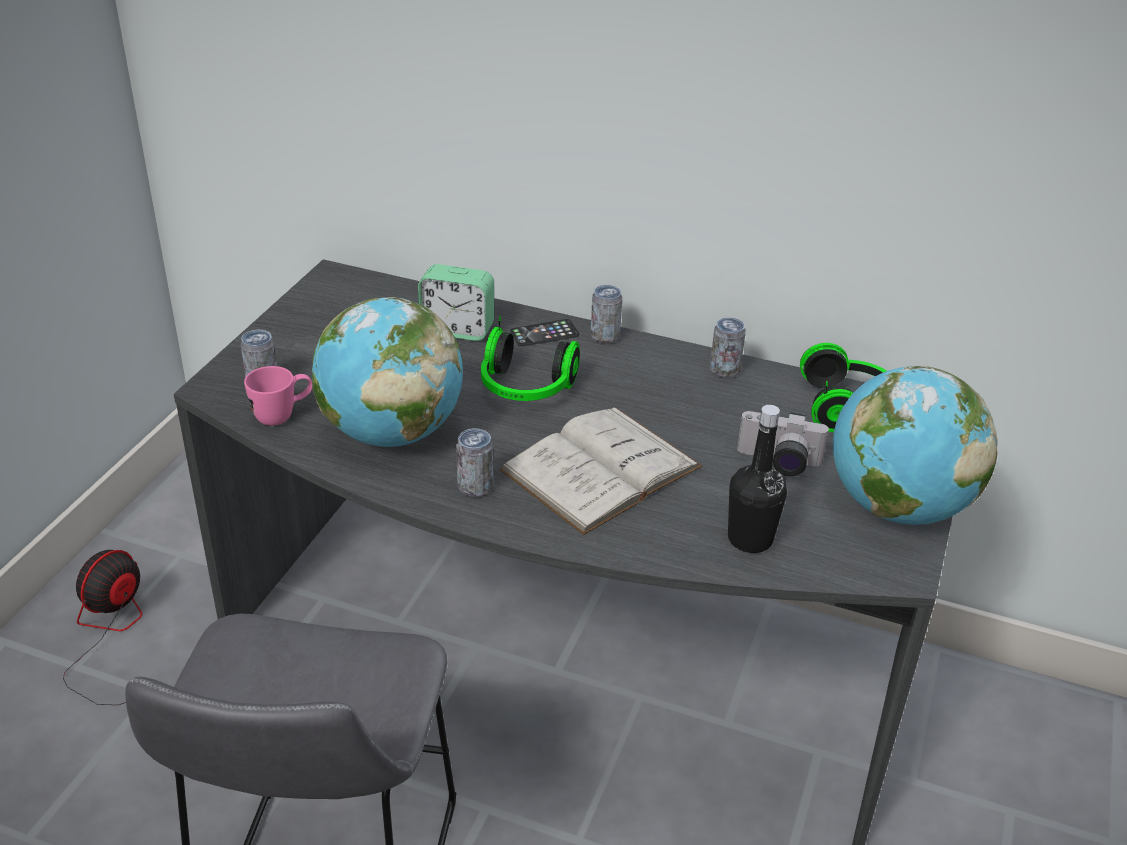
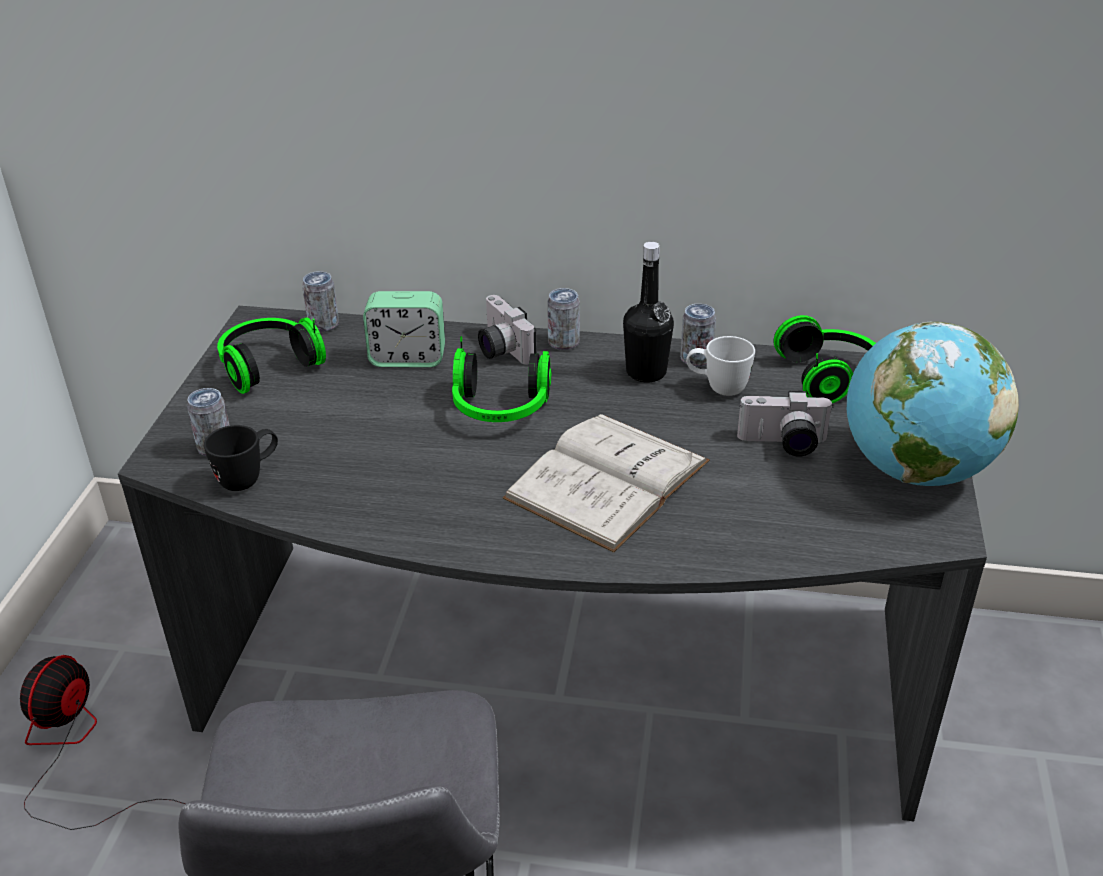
camera: 10 degrees left, 0 degrees up
pink mug [244,366,313,426] -> black mug [204,425,278,491]
globe [312,297,463,447] -> none
can [456,428,493,497] -> can moved to [302,271,339,332]
phone [510,319,579,347] -> camera [478,295,537,365]
black bottle [728,405,787,553] -> black bottle moved to [623,242,674,382]
none -> headphones [217,317,326,394]
none -> white mug [686,336,755,396]

